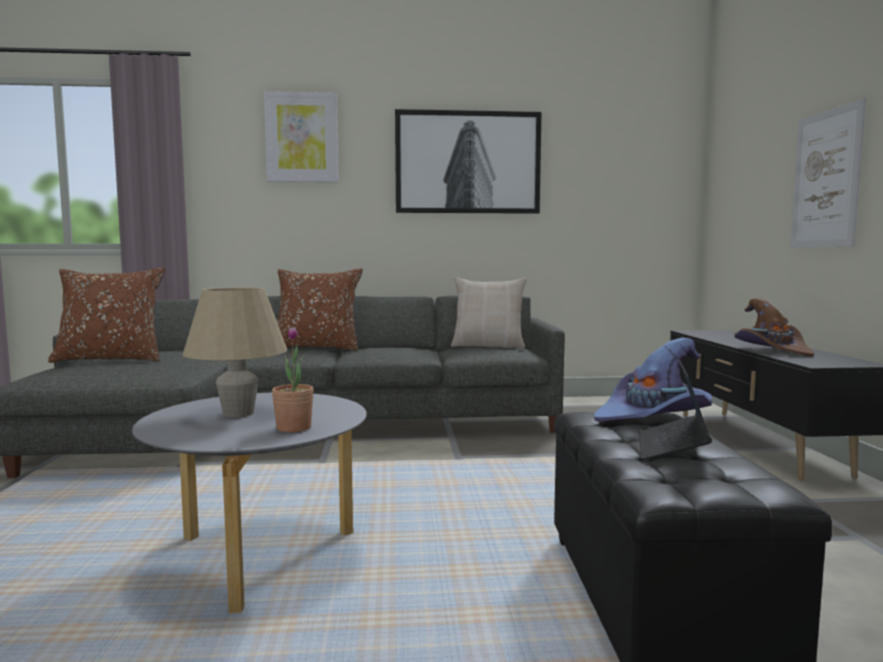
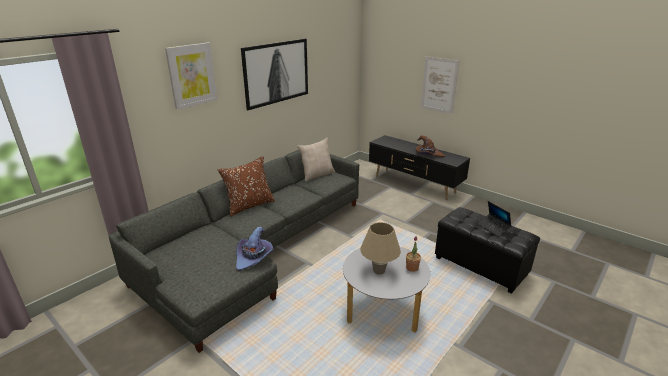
camera: 45 degrees left, 20 degrees up
brown pillow [48,267,165,363] -> none
purple hat [594,338,712,422] -> purple hat moved to [236,226,274,271]

